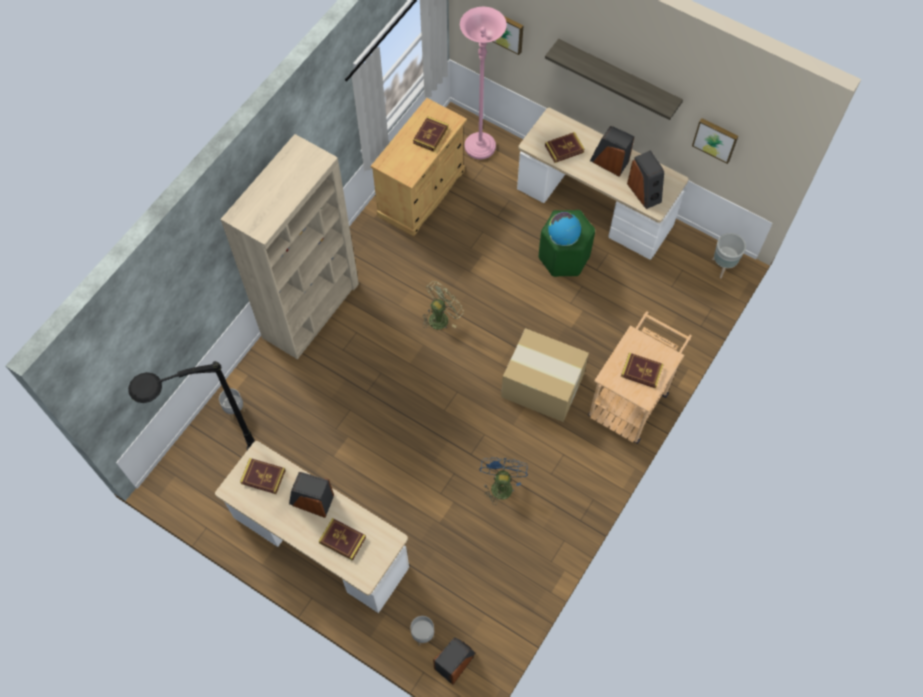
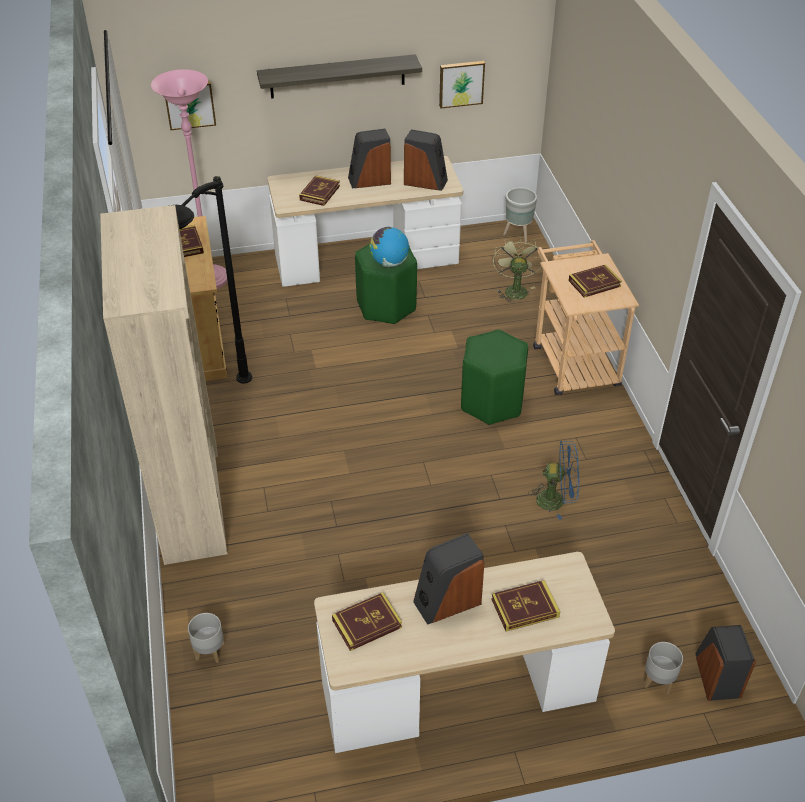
camera: 45 degrees left, 20 degrees down
black floor lamp [128,361,255,450] -> black floor lamp moved to [168,176,252,384]
green fan [423,281,464,330] -> green fan moved to [493,237,543,304]
blue fan [479,457,528,505] -> blue fan turned 135 degrees clockwise [528,440,579,520]
cardboard box [501,328,589,422] -> green stool [461,330,528,425]

